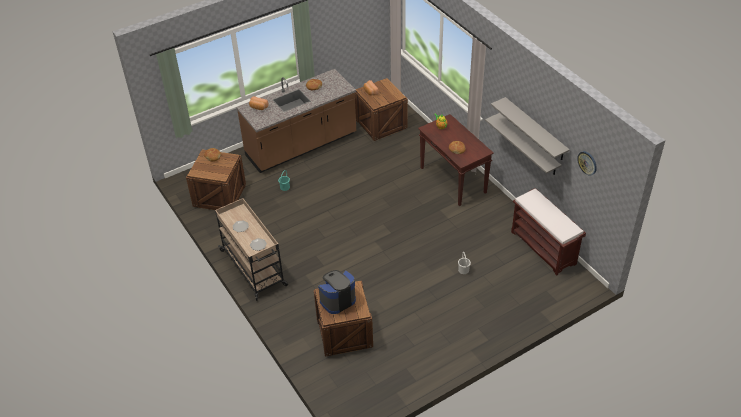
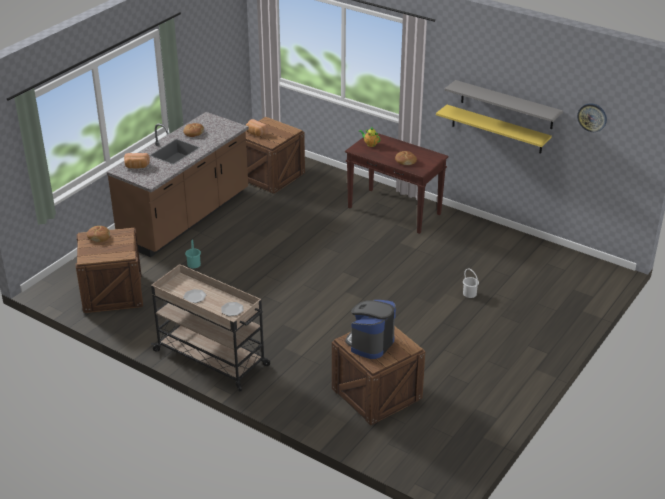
camera: 25 degrees left, 10 degrees down
grey shelf [485,113,562,175] -> yellow shelf [436,105,552,154]
brown bench [511,188,586,275] -> none

